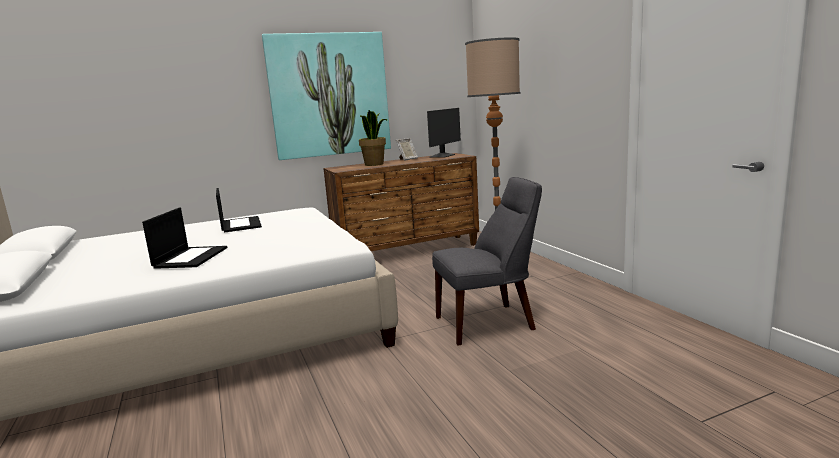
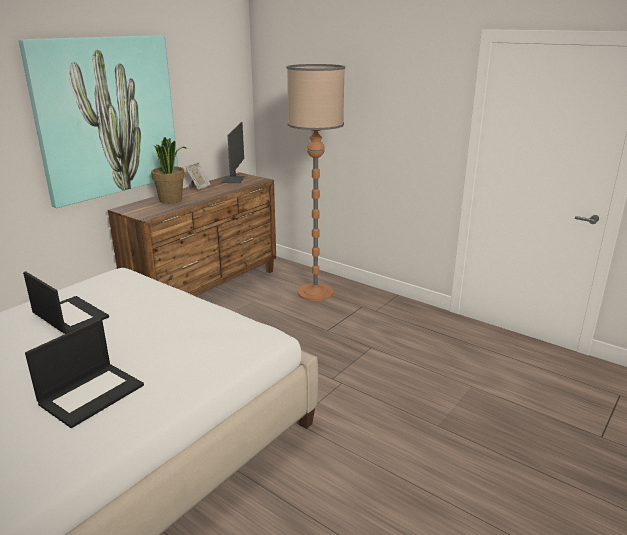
camera: 30 degrees left, 10 degrees up
laptop [142,207,227,269] -> laptop turned 60 degrees clockwise [25,319,144,428]
grey chair [432,177,542,345] -> none

